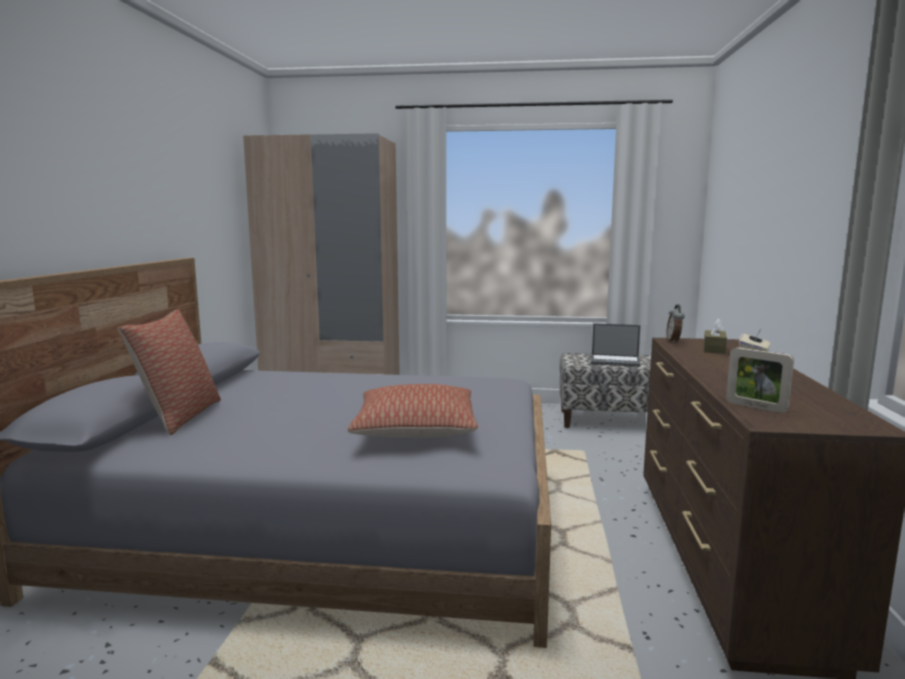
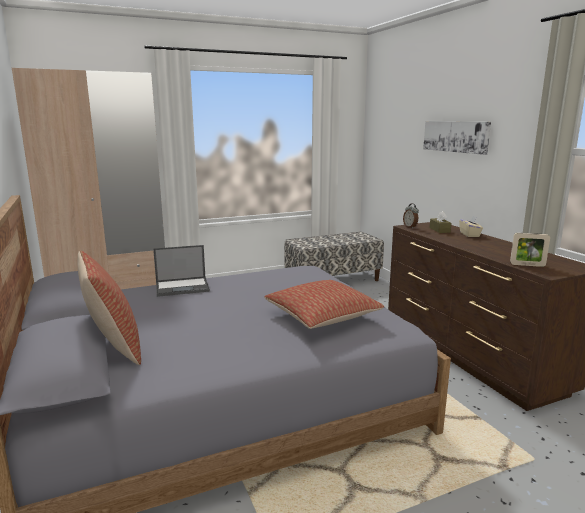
camera: 30 degrees left, 5 degrees up
laptop [591,323,640,367] -> laptop moved to [153,245,210,297]
none -> picture [423,121,491,155]

